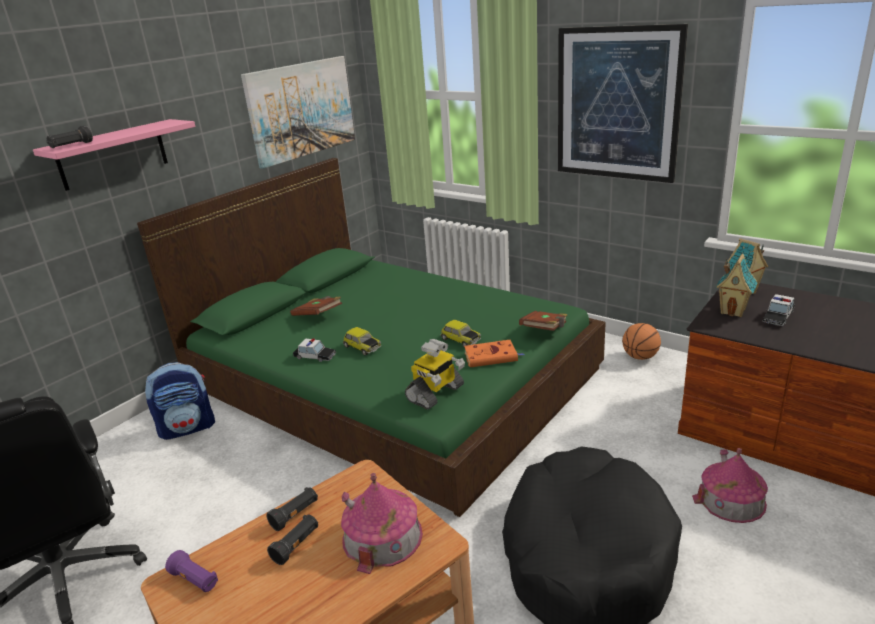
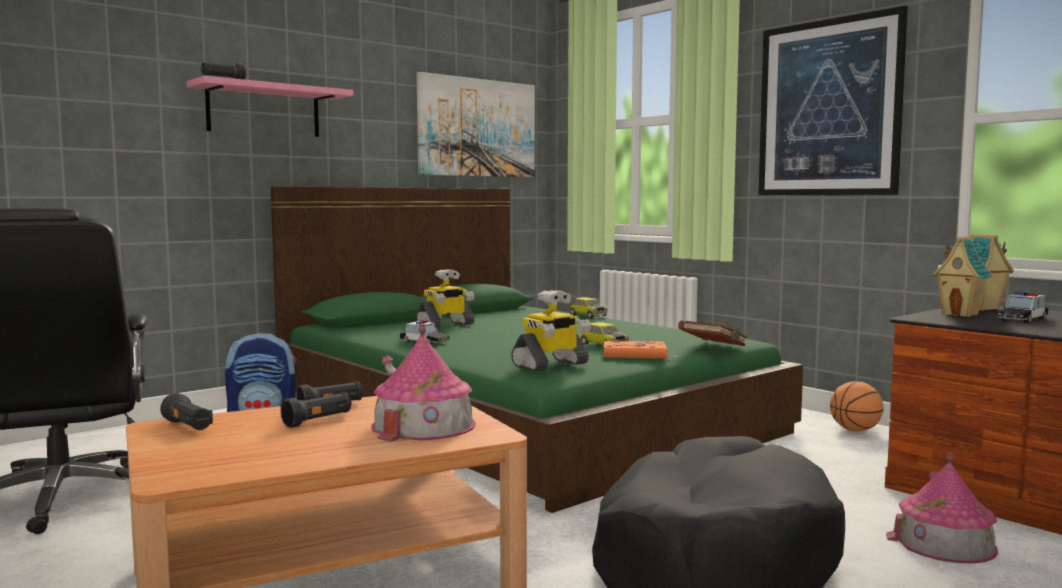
camera: 10 degrees right, 20 degrees down
purple flashlight [165,550,218,592] -> black flashlight [160,393,213,430]
brown book [290,296,342,316] -> toy robot [416,269,474,328]
toy car [343,327,381,356] -> toy car moved to [570,297,608,318]

